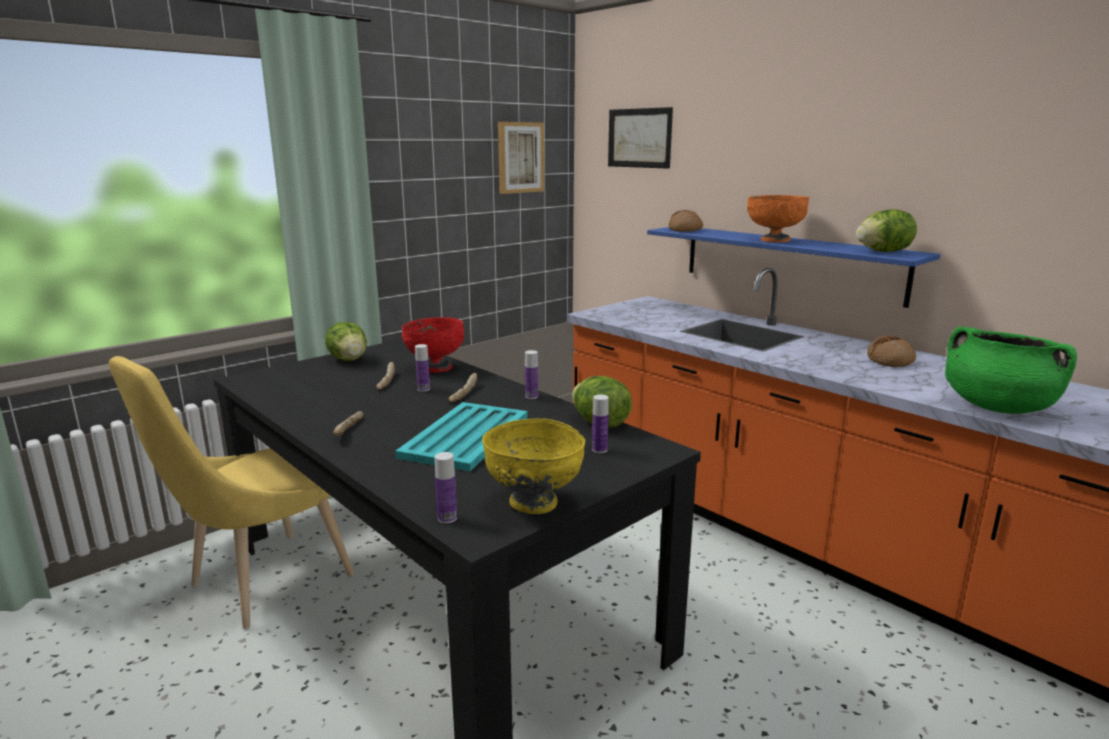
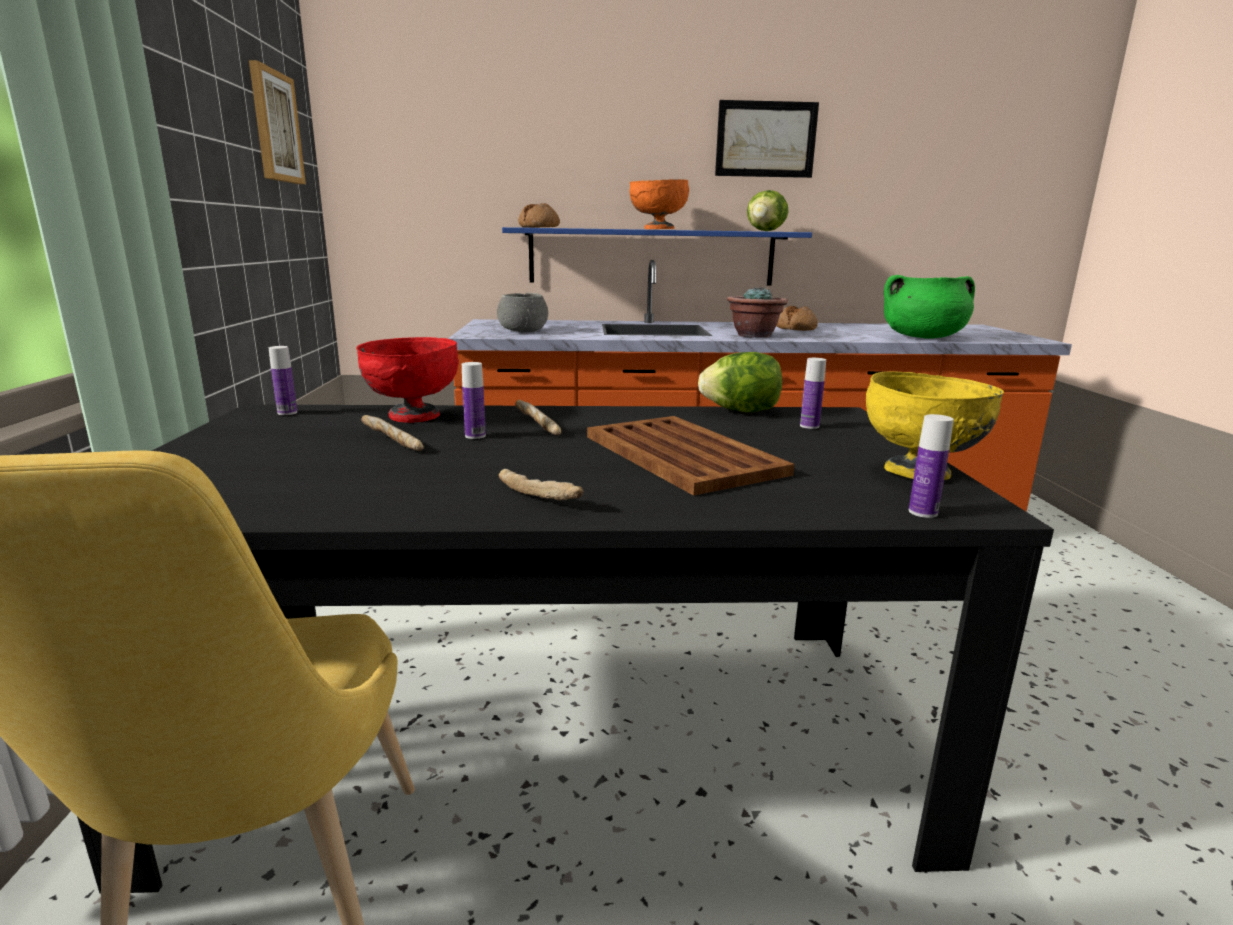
camera: 50 degrees left, 0 degrees up
lettuce [325,322,367,361] -> none
turquoise tray [395,402,528,471] -> brown tray [587,416,795,496]
bottle [525,350,538,399] -> bottle moved to [269,346,297,415]
picture [608,107,673,169] -> picture moved to [715,100,819,178]
none -> grey bowl [497,293,548,332]
none -> potted plant [727,286,788,337]

